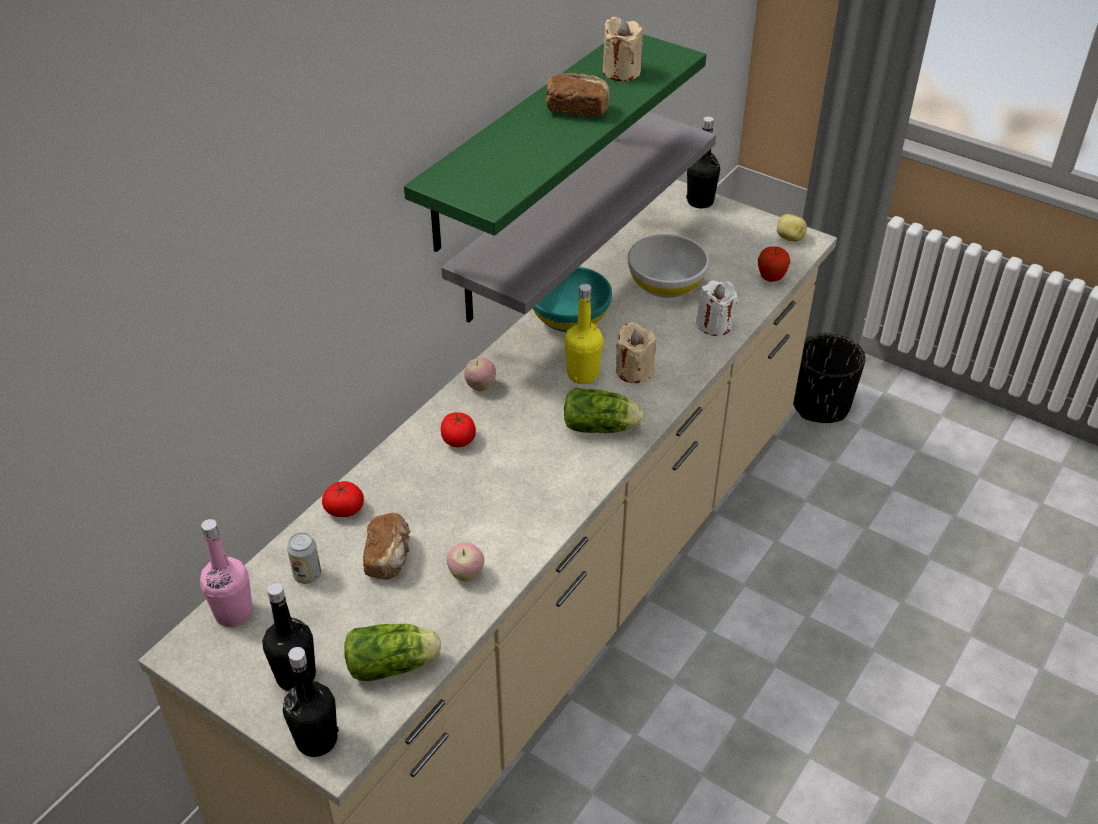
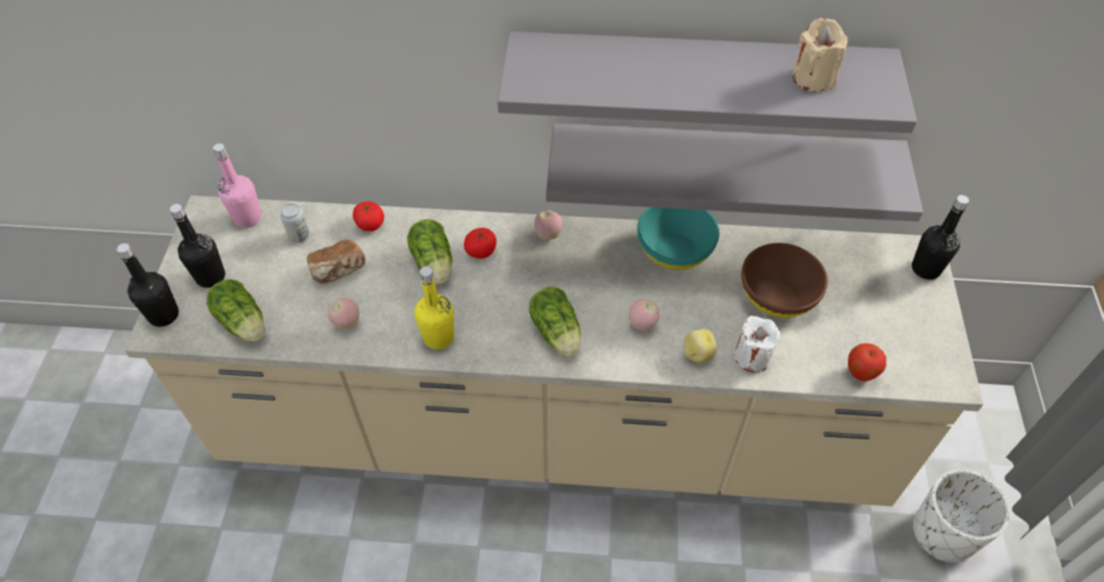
camera: 60 degrees right, 10 degrees up
green shelf [404,34,706,252] -> grey shelf [497,31,917,133]
bread [546,73,610,117] -> none
yellow bottle [564,284,603,384] -> yellow bottle moved to [414,266,454,350]
beige candle [616,322,656,383] -> apple [629,299,660,331]
white bowl [628,234,709,298] -> brown bowl [741,243,828,318]
potato [777,214,807,242] -> potato moved to [684,329,717,363]
black planter [793,333,865,423] -> white planter [913,469,1010,562]
none -> lettuce [407,219,452,284]

